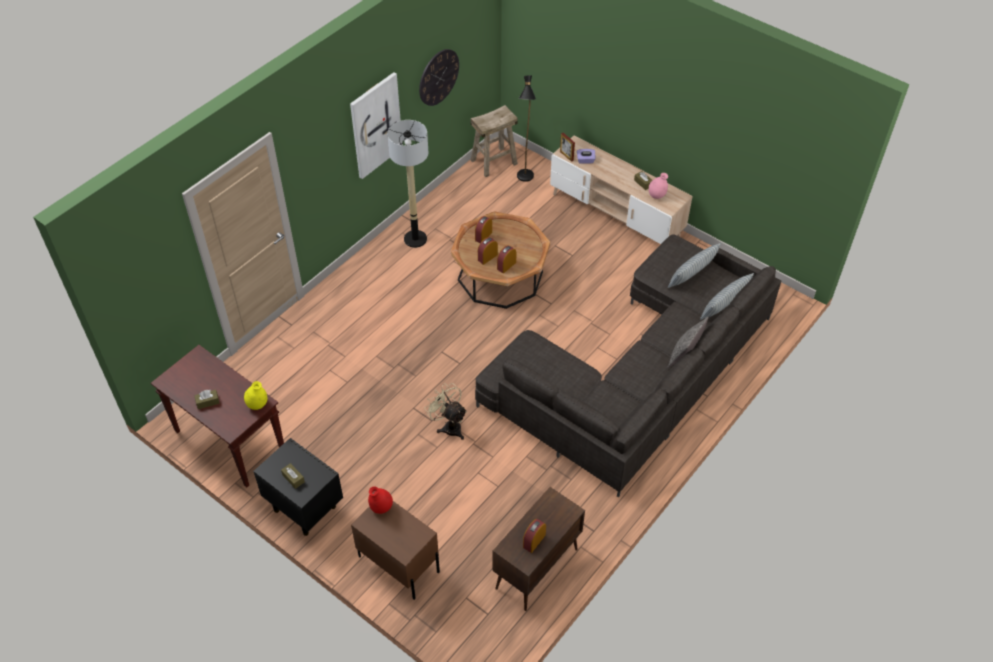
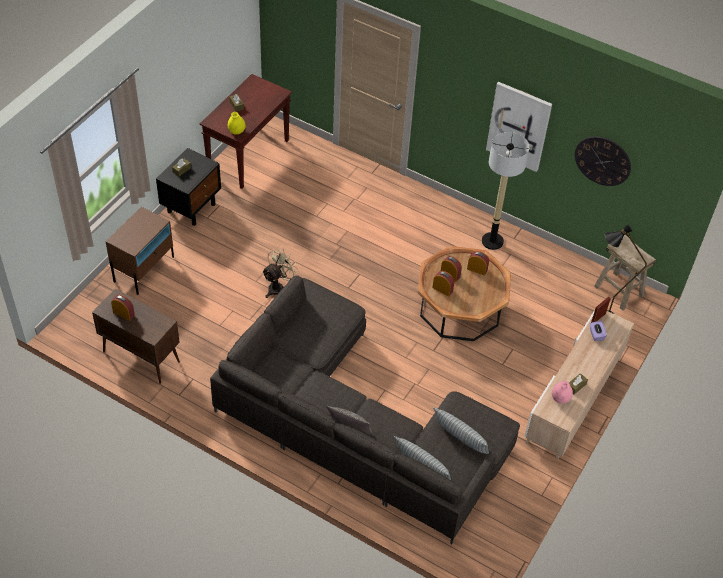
camera: 80 degrees right, 0 degrees up
red vase [368,486,393,514] -> none

